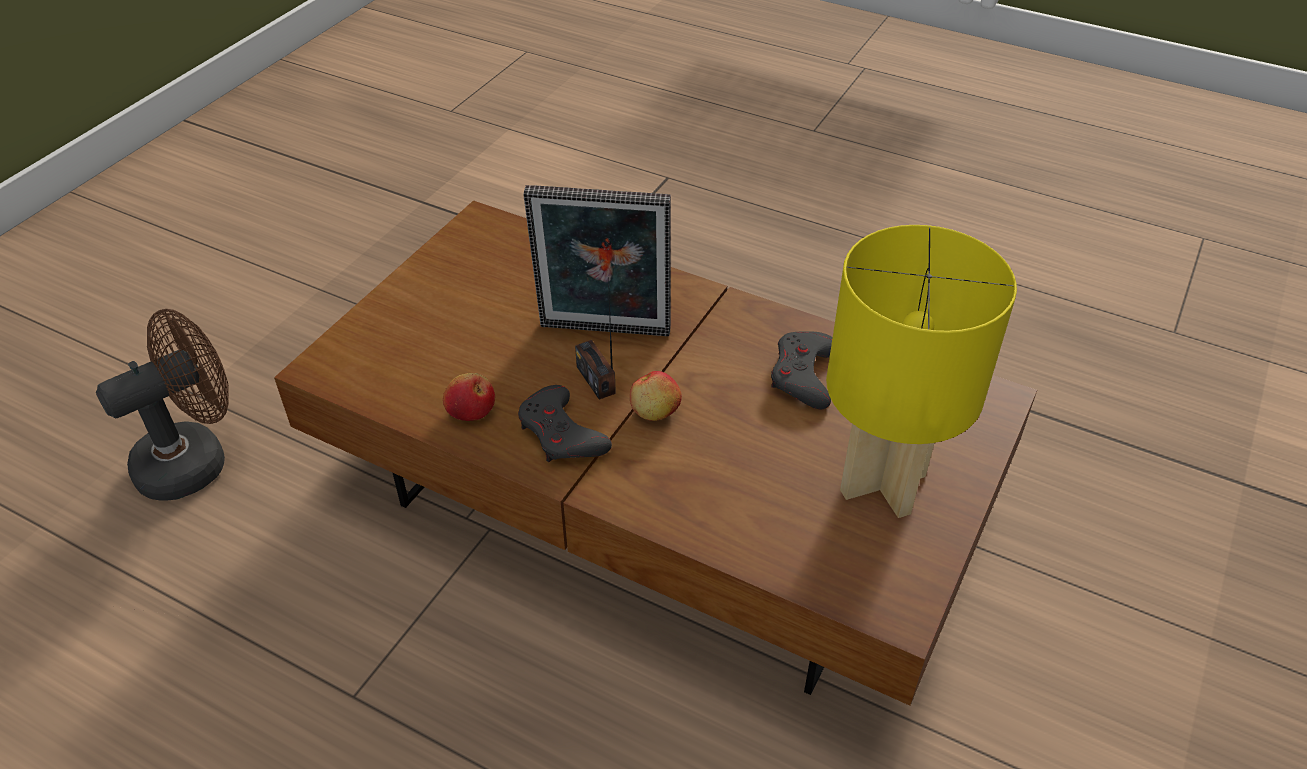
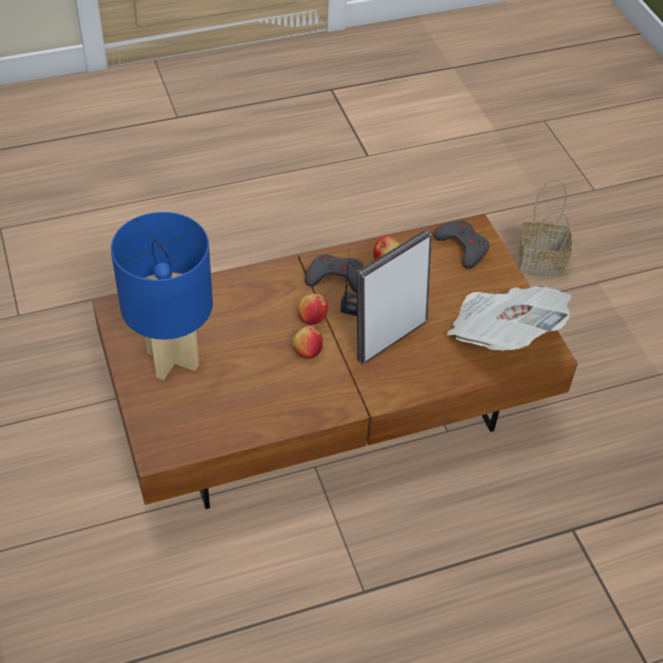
camera: 130 degrees right, 5 degrees up
brown fan [96,309,229,501] -> basket [517,179,572,276]
grey game controller [771,331,833,409] -> grey game controller moved to [433,221,489,269]
yellow table lamp [826,225,1017,518] -> blue table lamp [111,212,213,380]
none -> apple [292,326,323,359]
none -> newspaper [447,286,572,351]

